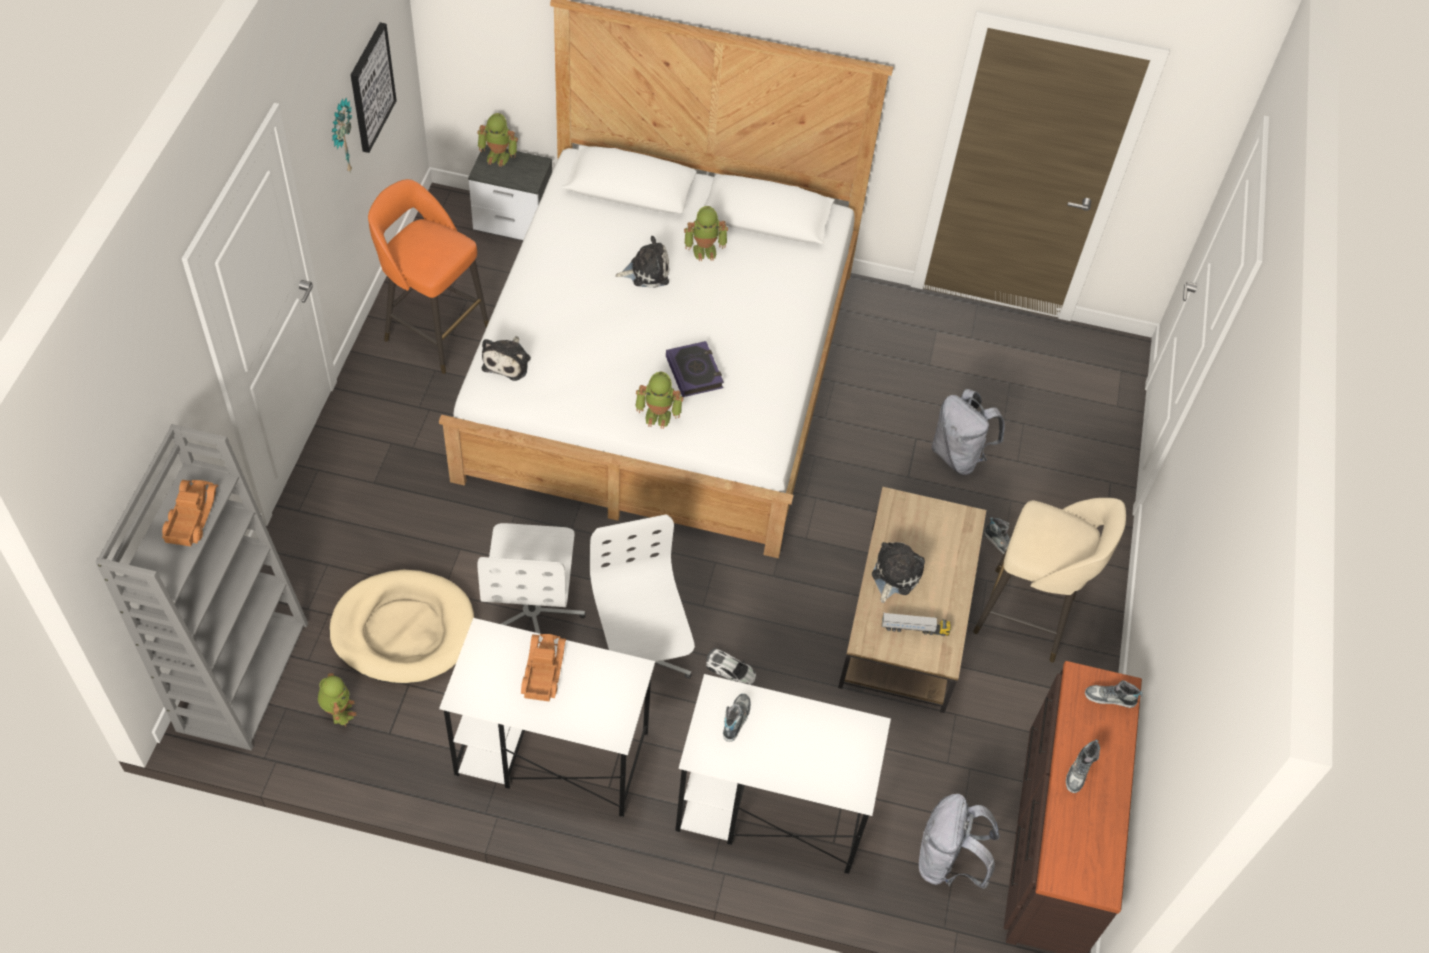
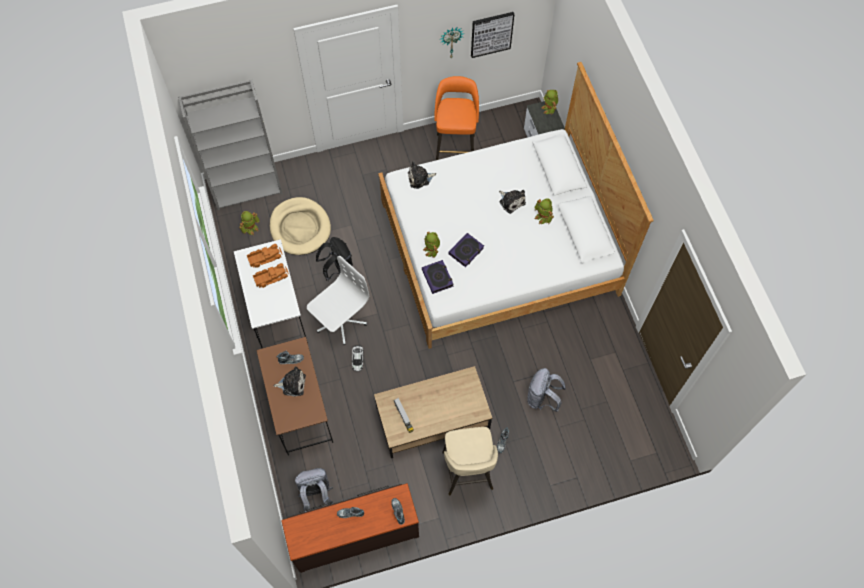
camera: 65 degrees right, 10 degrees up
toy truck [162,480,218,546] -> toy truck moved to [247,244,282,268]
white office chair [477,523,586,634] -> black backpack [316,237,353,281]
white desk [675,674,891,874] -> brown desk [257,337,333,456]
plush toy [872,542,925,603] -> plush toy moved to [274,366,306,397]
none -> book [422,260,454,294]

